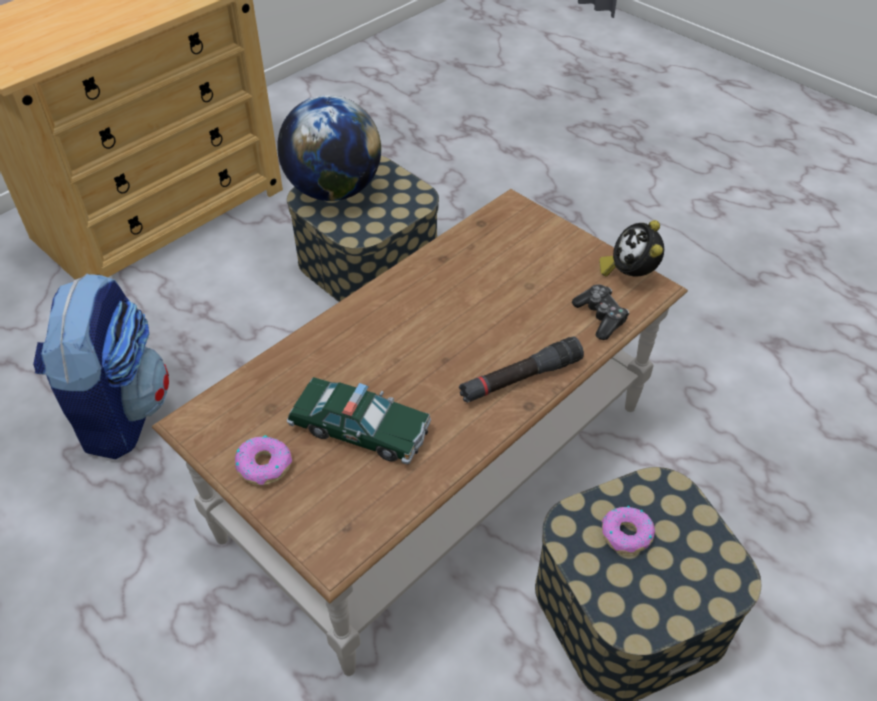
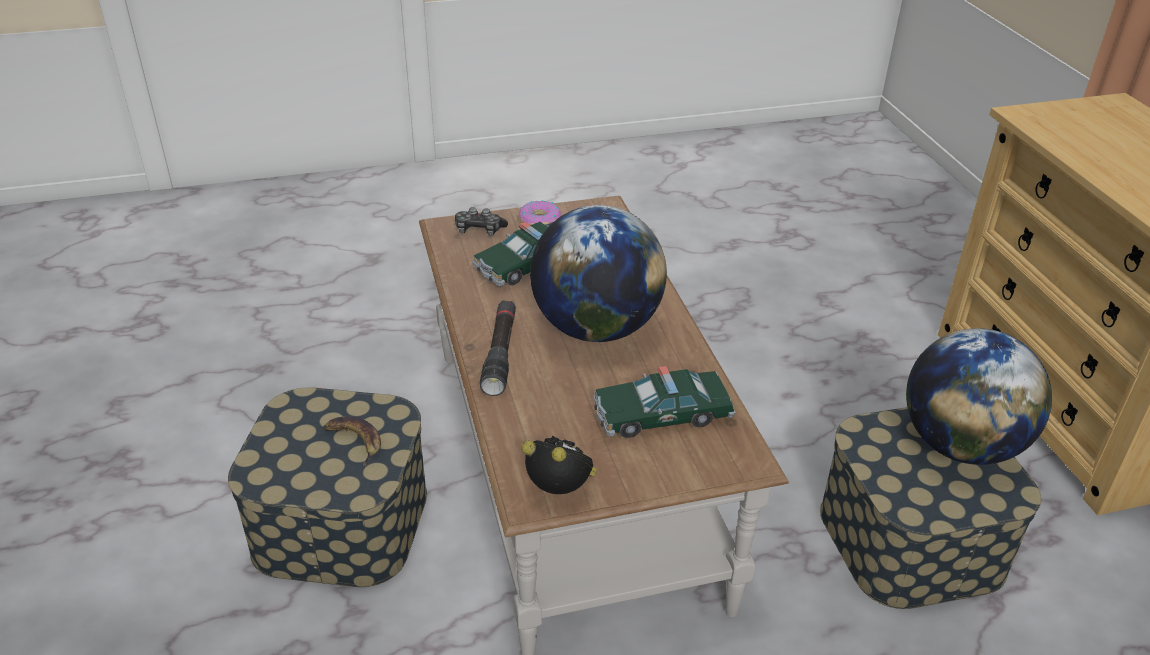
camera: 120 degrees right, 10 degrees down
backpack [33,274,169,459] -> none
game controller [572,284,629,340] -> game controller moved to [455,207,508,236]
donut [602,506,655,554] -> banana [323,416,381,467]
none -> globe [530,205,667,342]
none -> toy car [593,366,736,438]

